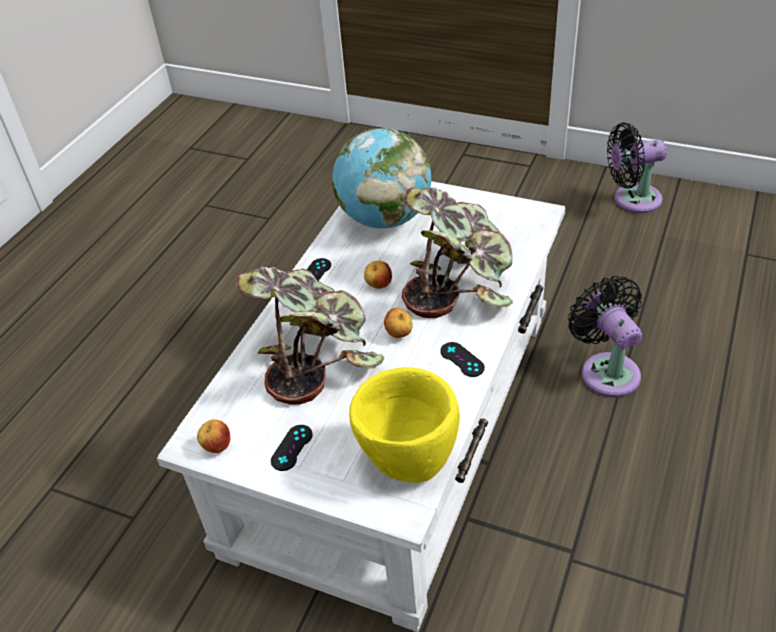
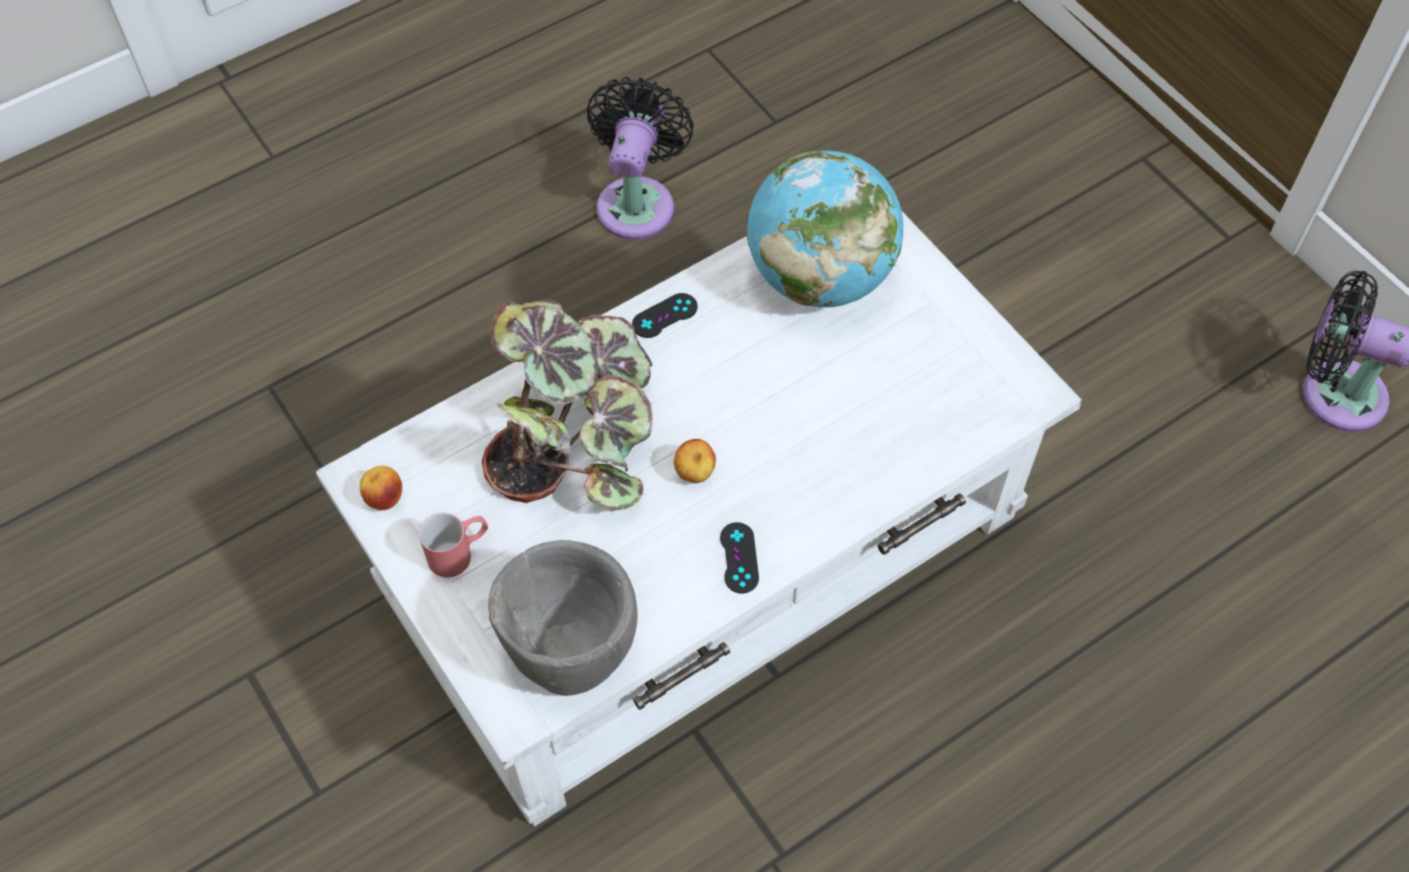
camera: 30 degrees right, 15 degrees up
black game controller [271,425,313,471] -> red mug [419,513,488,578]
yellow bowl [349,367,460,483] -> grey bowl [488,540,637,696]
apple [364,261,392,289] -> none
potted plant [402,188,513,318] -> none
black fan [568,276,642,398] -> black fan moved to [587,77,694,240]

